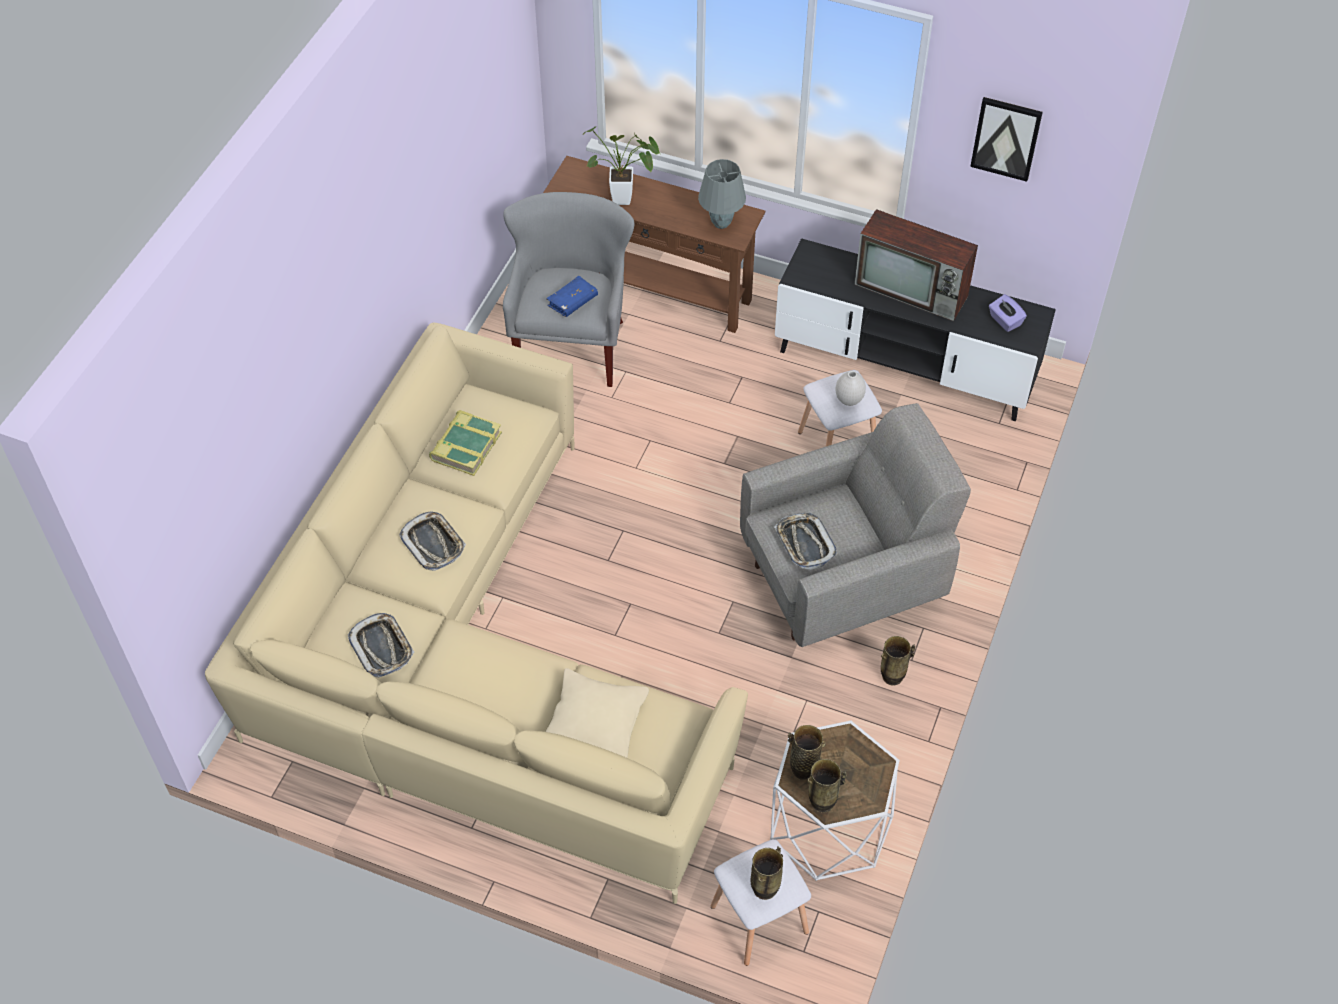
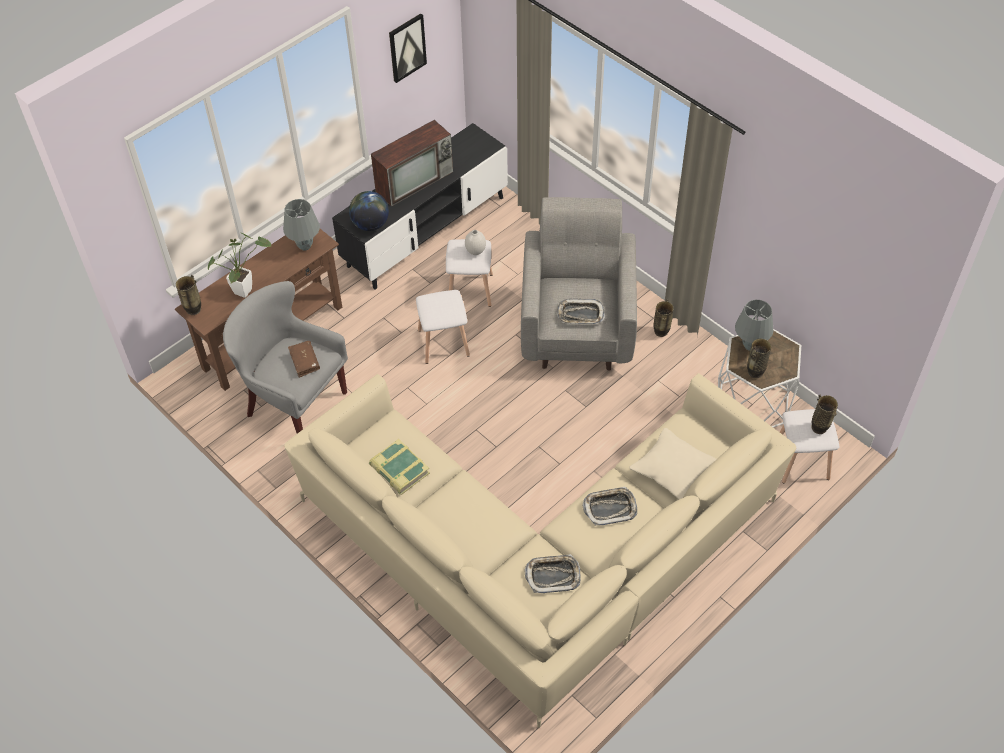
camera: 65 degrees left, 0 degrees up
tray [399,512,466,571] -> tray moved to [582,486,637,526]
blue book [546,276,598,317] -> brown book [288,341,320,378]
vase [807,759,847,813] -> vase moved to [176,275,201,315]
purple tissue box [989,294,1027,332] -> none
none -> globe [349,191,389,231]
none -> white stool [416,290,470,364]
none -> grey table lamp [735,300,773,351]

